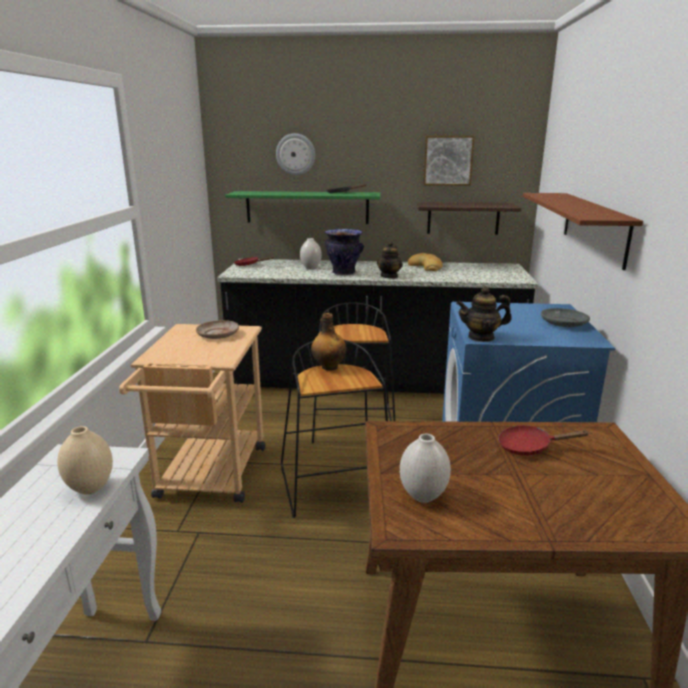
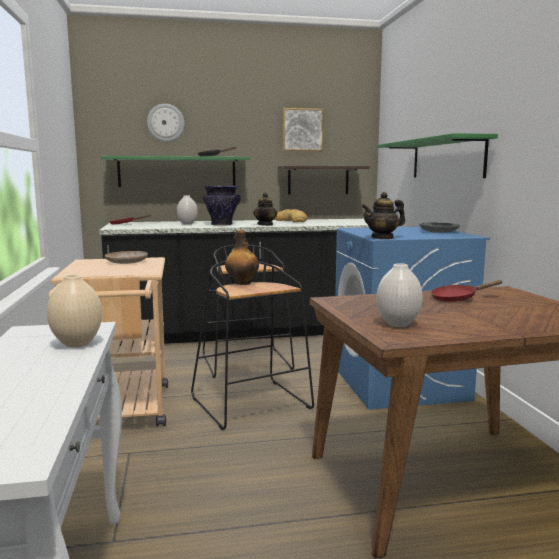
camera: 15 degrees left, 10 degrees down
brown shelf [523,193,643,270] -> green shelf [378,133,498,178]

